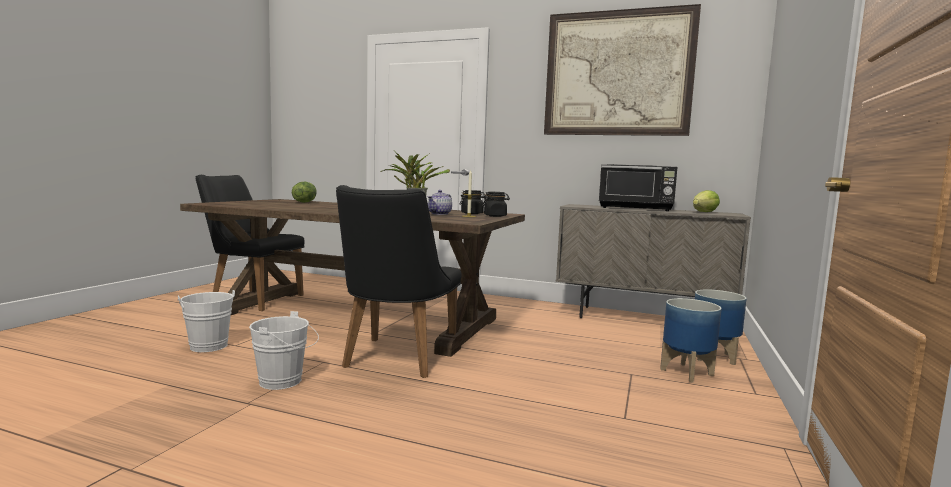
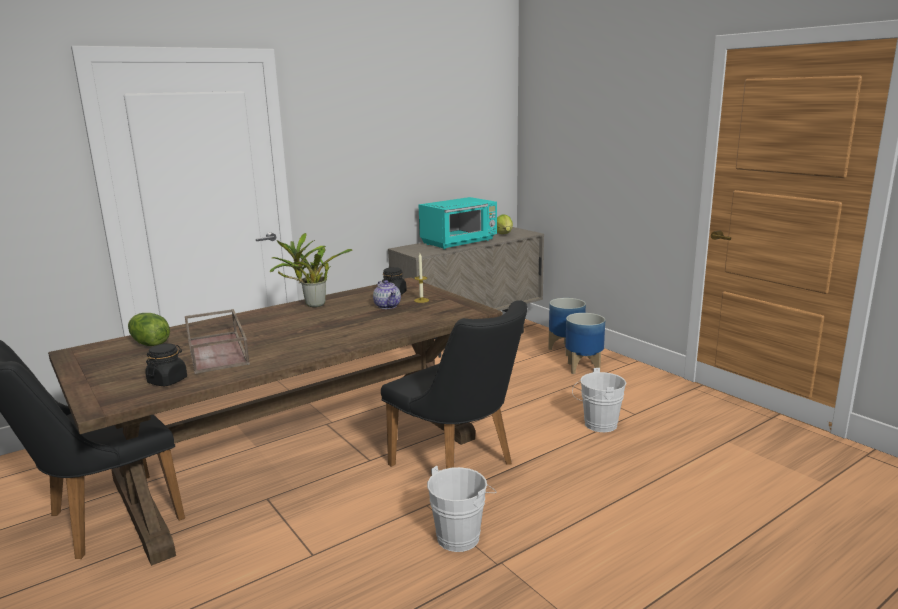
camera: 55 degrees left, 10 degrees up
white bucket [178,290,235,352] -> white bucket moved to [572,368,626,432]
black jar [482,192,510,217] -> black jar moved to [145,344,187,386]
picture [544,4,701,136] -> none
black microwave [599,164,677,211] -> turquoise microwave [418,197,497,249]
none -> brown tray [185,309,250,374]

